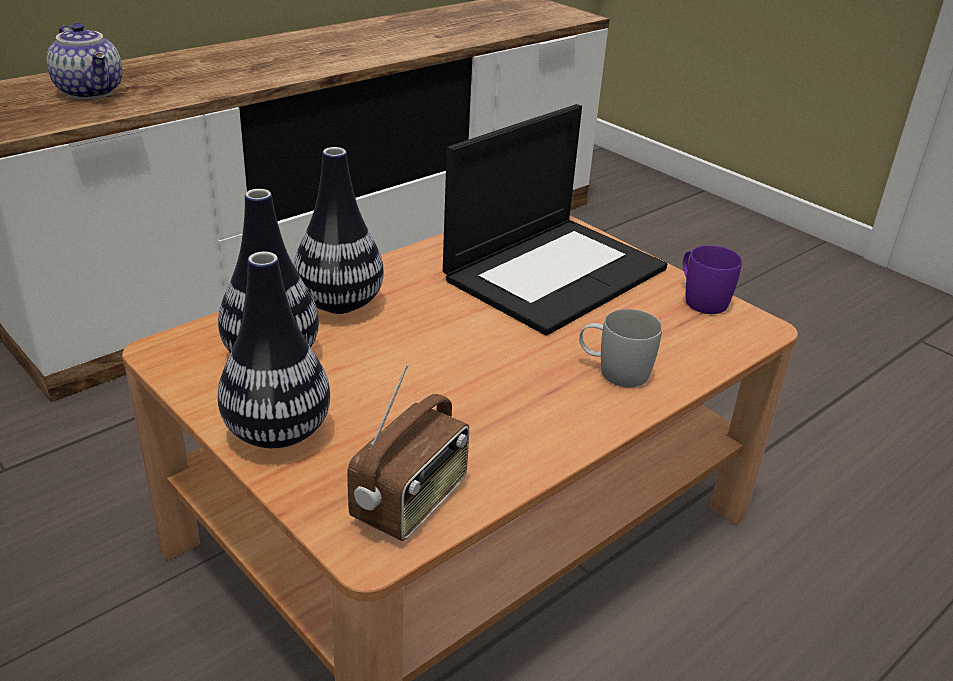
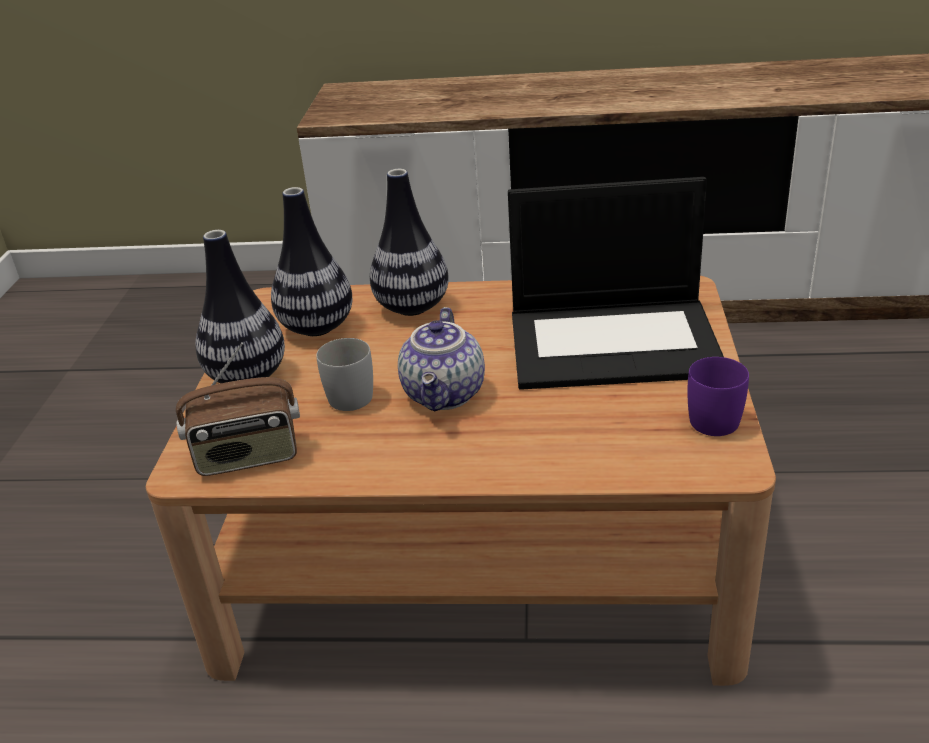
camera: 50 degrees right, 0 degrees up
teapot [46,23,122,99] -> teapot moved to [398,307,485,411]
white mug [579,309,662,387] -> white mug moved to [316,338,373,411]

